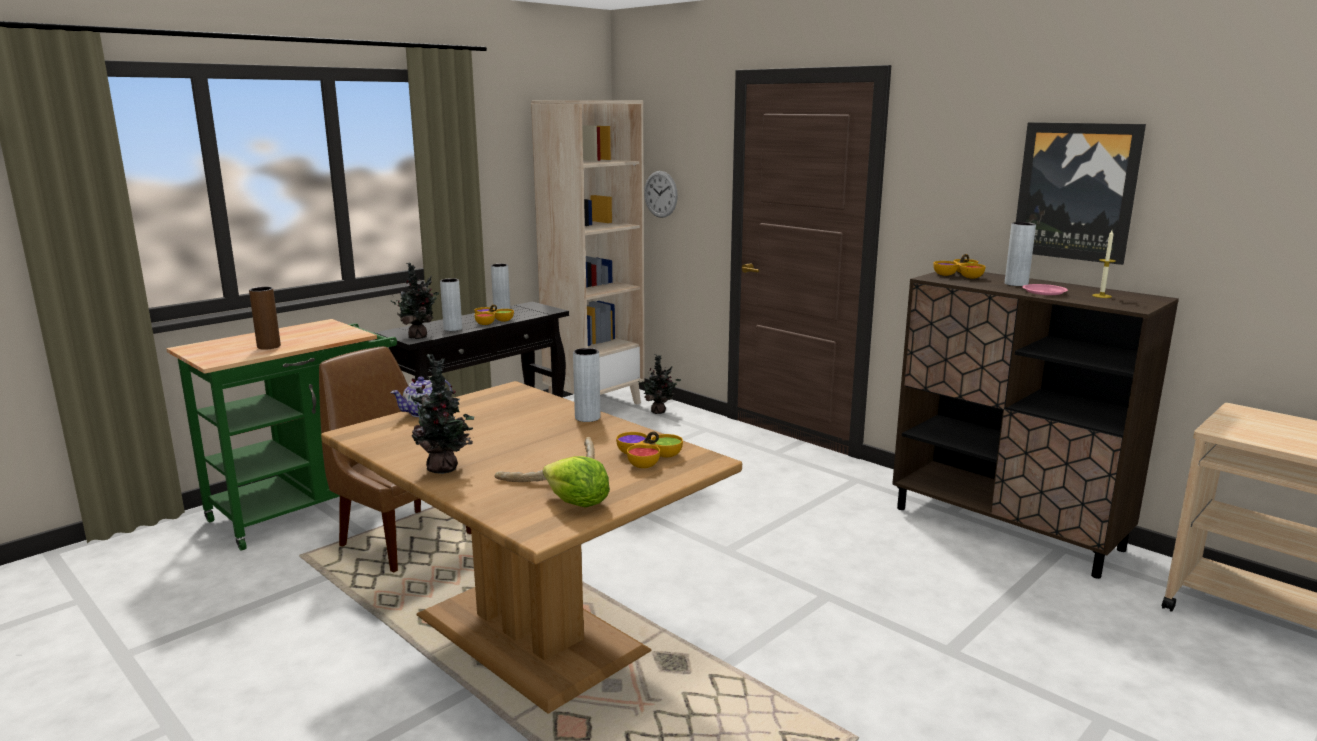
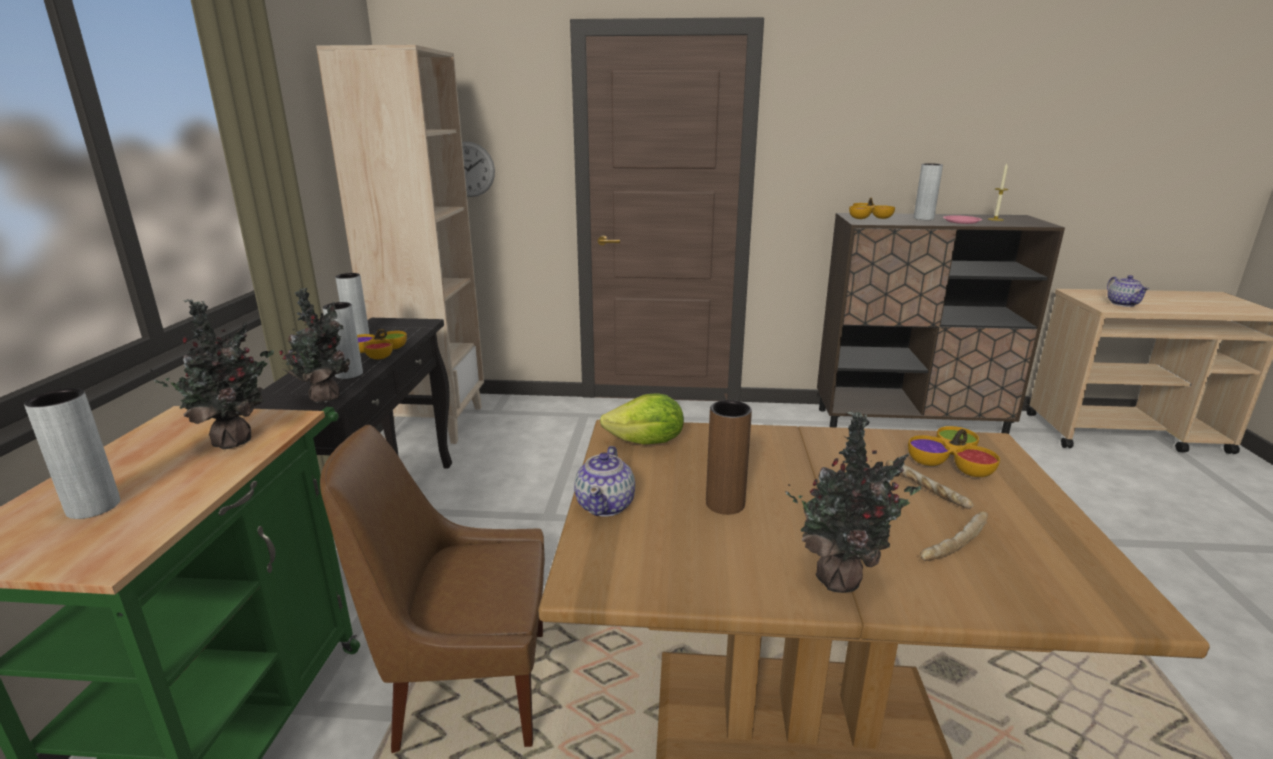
camera: 40 degrees left, 5 degrees up
brown vase [249,287,281,350] -> brown vase moved to [706,400,752,515]
lettuce [543,456,610,507] -> lettuce moved to [600,393,684,444]
grey vase [573,348,600,422] -> grey vase moved to [24,388,120,519]
potted plant [638,354,681,414] -> potted plant moved to [150,299,274,449]
picture [1016,122,1146,265] -> none
none -> teapot [1107,275,1149,307]

